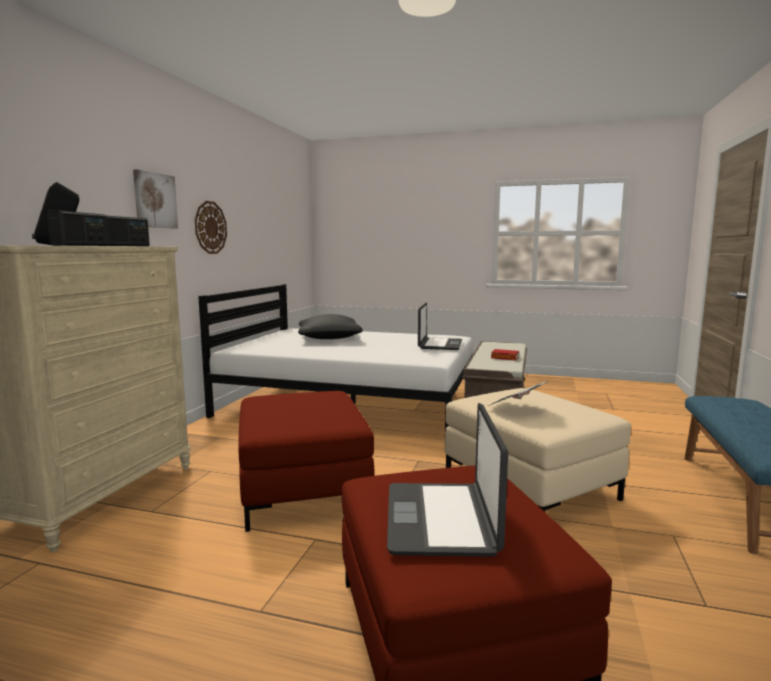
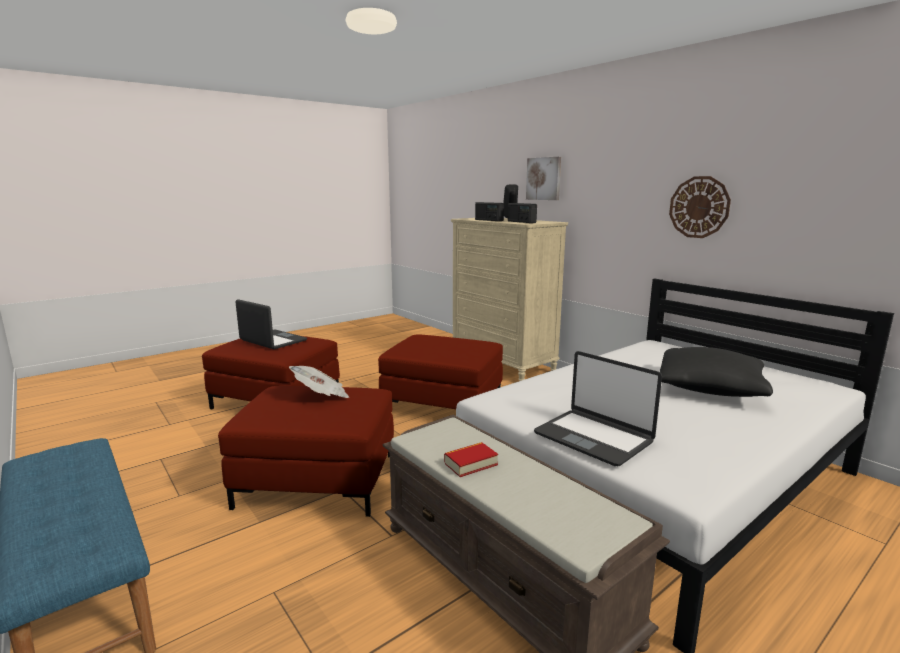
camera: 125 degrees right, 5 degrees up
picture [133,169,178,229] -> picture moved to [526,157,561,200]
beige ottoman [444,388,631,512] -> red ottoman [218,386,394,517]

